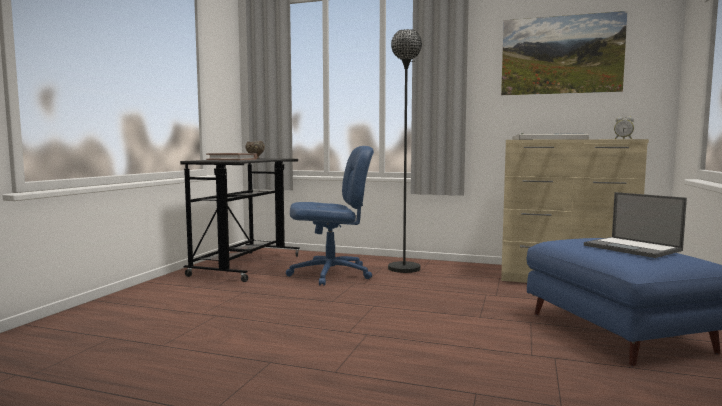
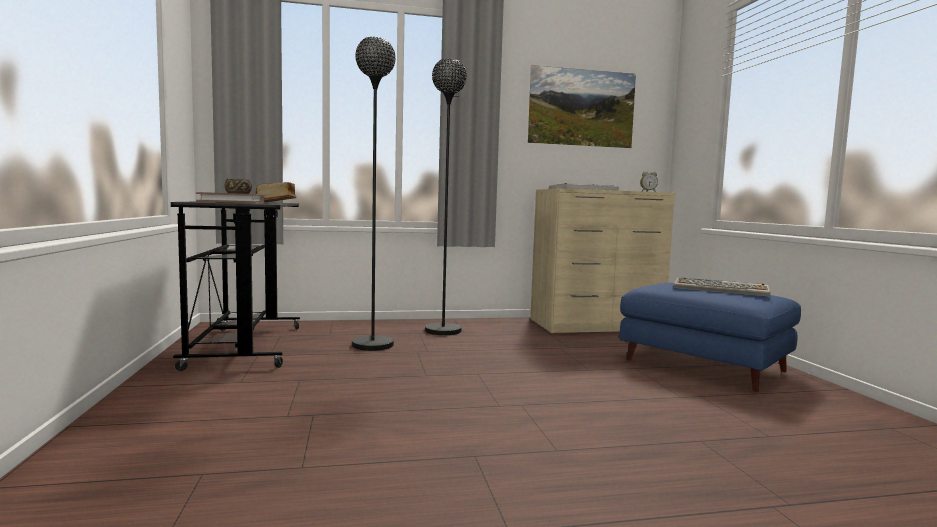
camera: 30 degrees left, 0 degrees up
blue office chair [286,146,374,286] -> black floor lamp [352,37,396,351]
laptop [584,192,687,258] -> keyboard [674,277,770,296]
none -> book [256,182,296,202]

